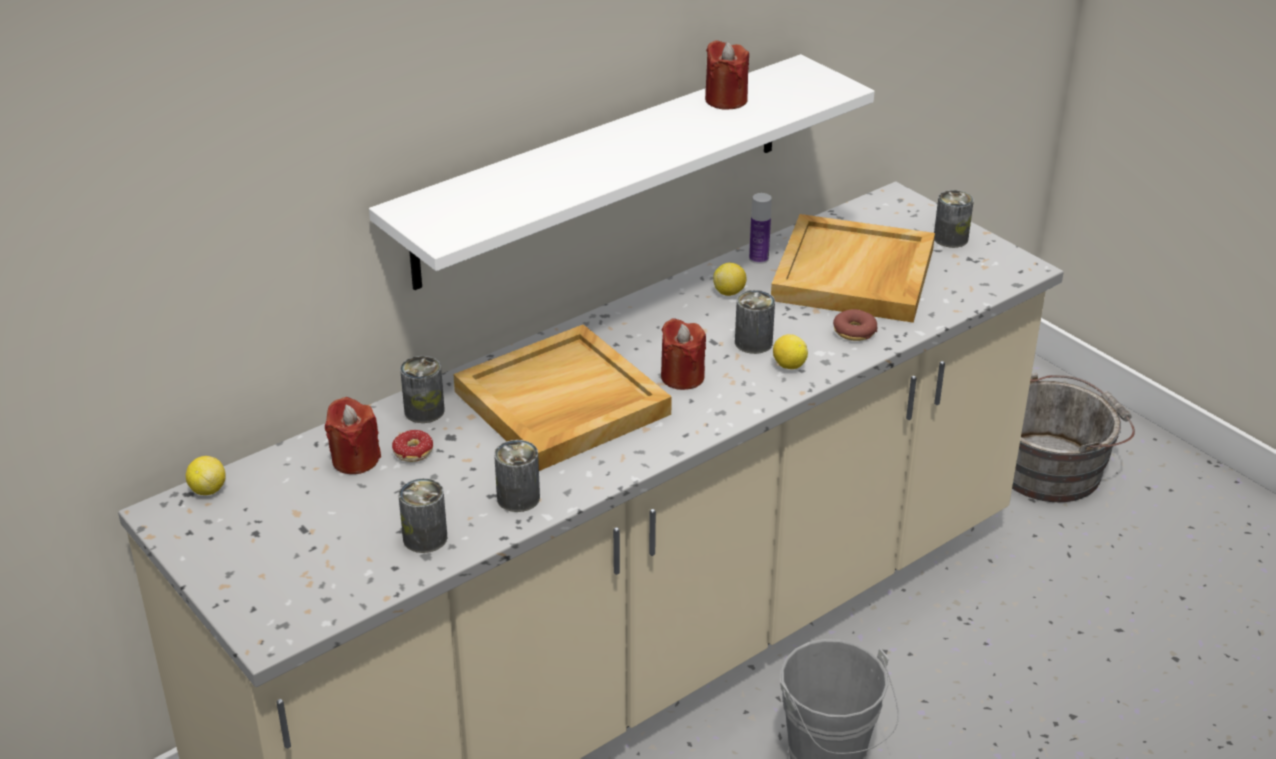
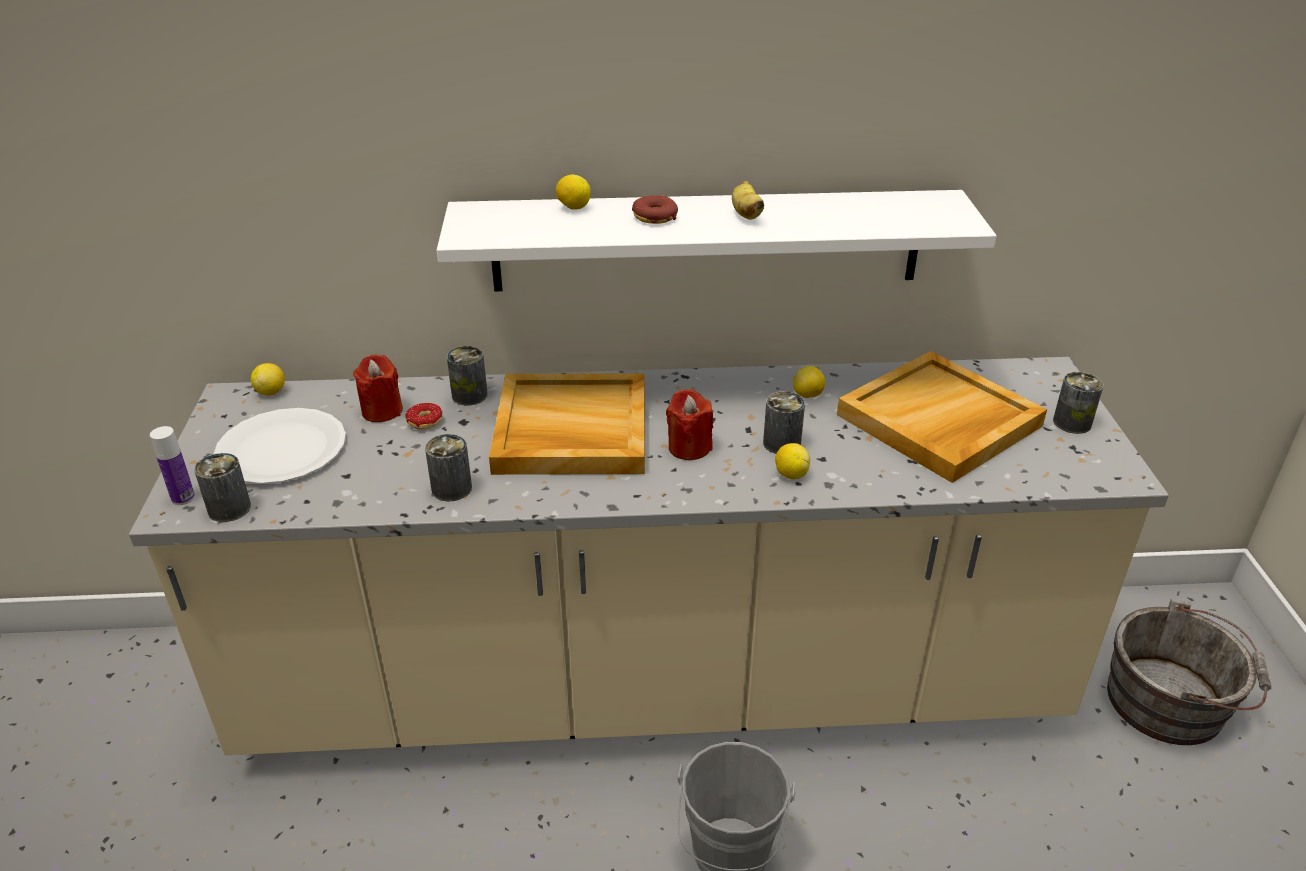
camera: 35 degrees right, 0 degrees up
can [398,478,447,553] -> can moved to [194,453,251,522]
red candle [705,40,749,110] -> none
bottle [749,193,772,264] -> bottle moved to [150,426,195,505]
donut [833,309,878,341] -> donut moved to [632,195,678,224]
none -> white plate [214,408,346,484]
none -> lemon [556,174,591,209]
none -> banana [732,181,764,220]

